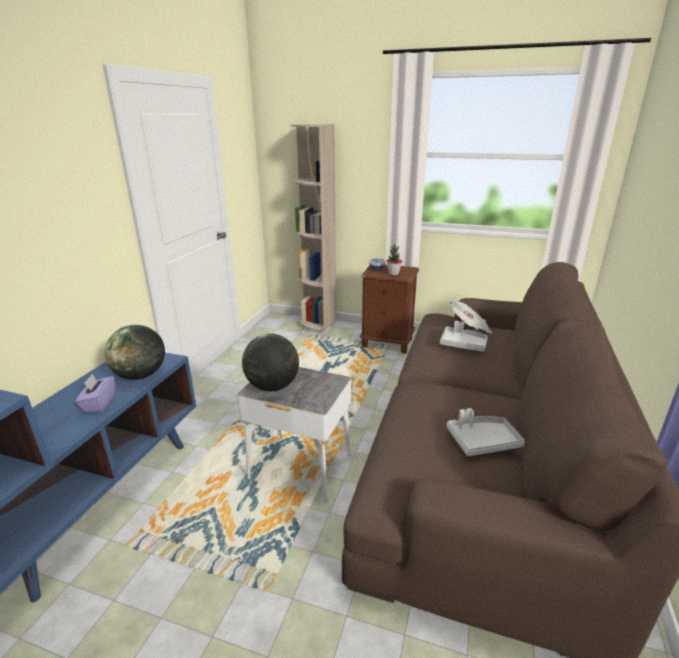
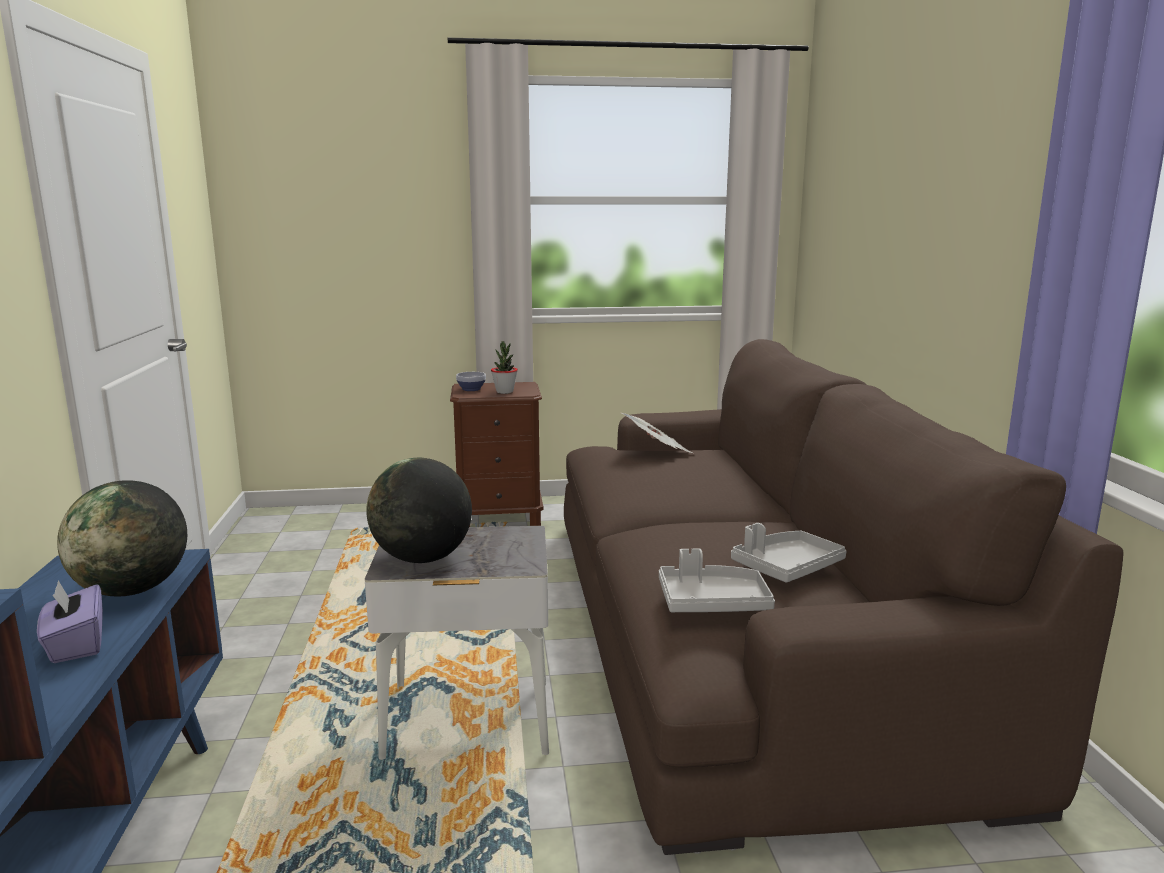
camera: 25 degrees left, 10 degrees down
beige bookcase [290,124,336,333] -> none
grey tray [440,321,488,352] -> grey tray moved to [659,548,775,612]

